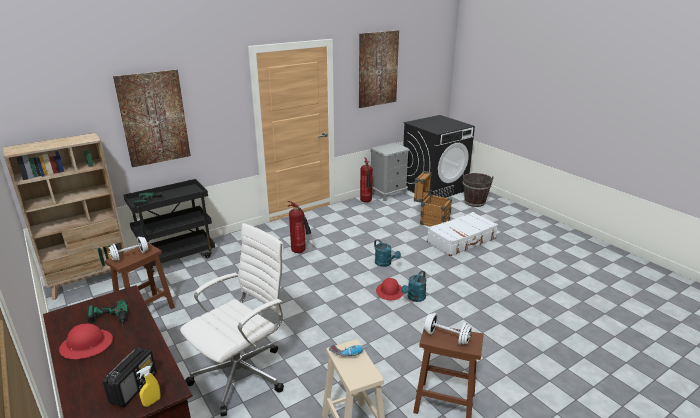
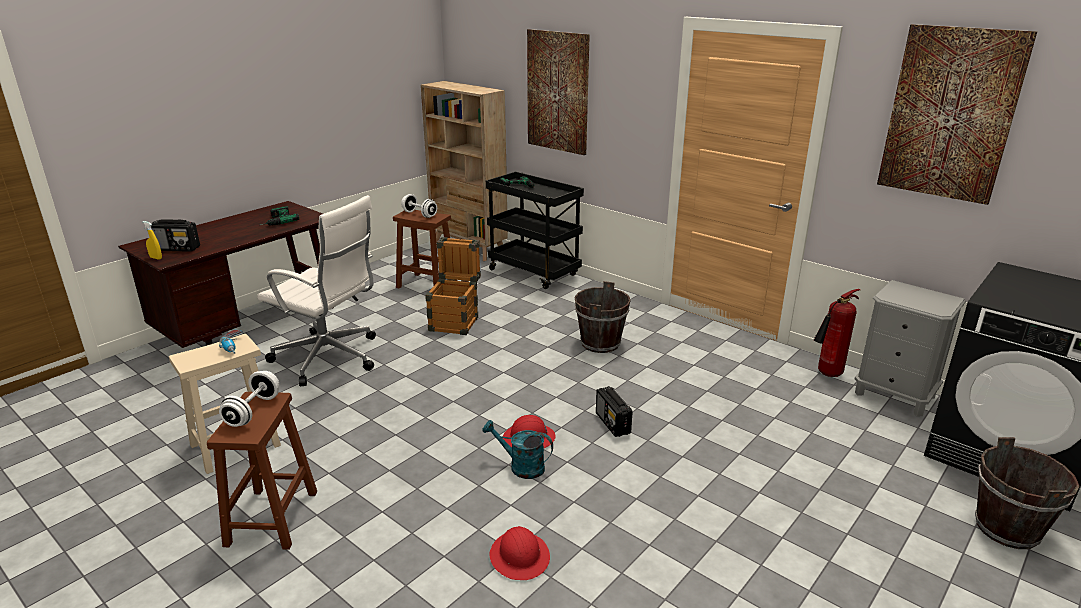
camera: 75 degrees right, 0 degrees up
red hard hat [59,324,113,359] -> red hard hat moved to [490,526,550,580]
fire extinguisher [288,201,311,253] -> brown bucket [575,281,631,353]
turquoise watering can [374,239,401,267] -> radio [596,386,633,437]
crate [414,171,452,227] -> crate moved to [425,237,481,335]
white suitcase [427,212,498,256] -> none

